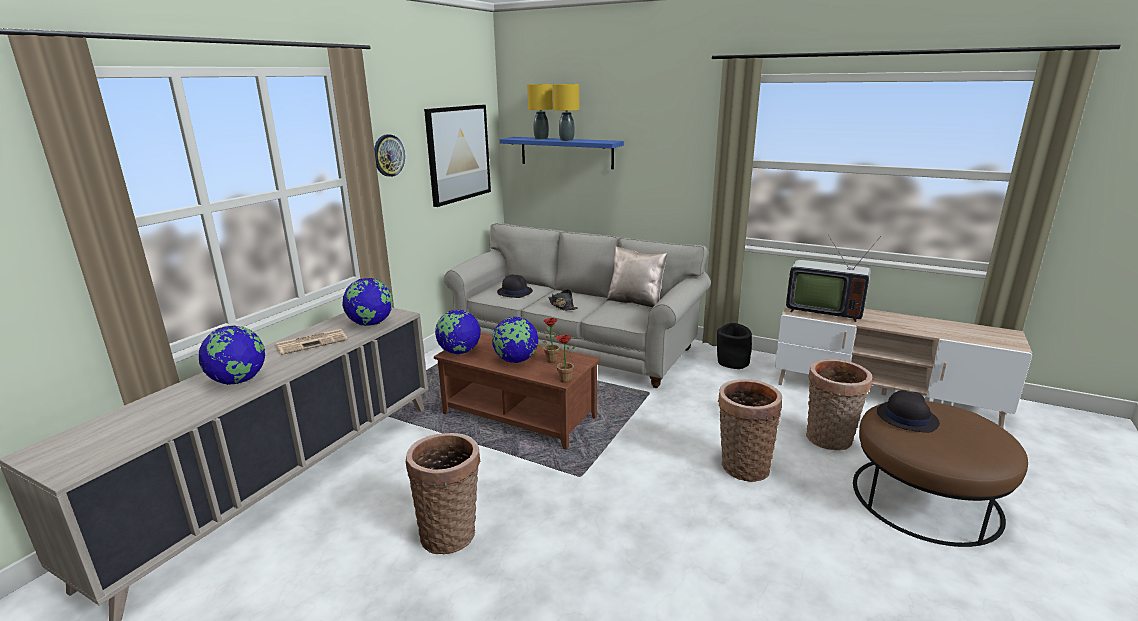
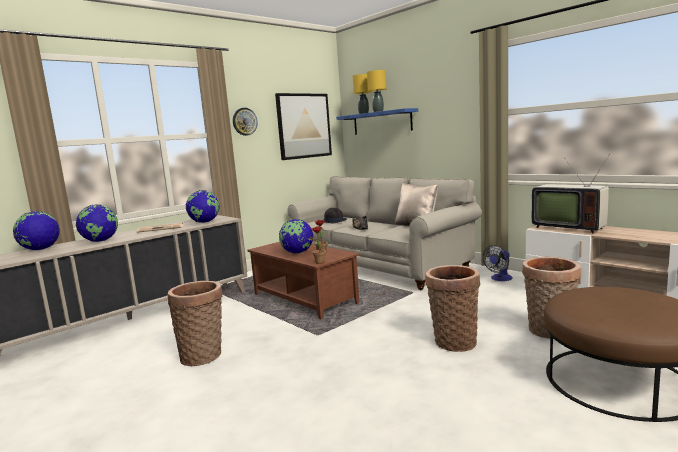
camera: 20 degrees right, 10 degrees down
globe [435,310,481,354] -> globe moved to [13,211,60,250]
black planter [717,323,752,369] -> fan [483,245,512,281]
black hat [877,390,940,433] -> none

